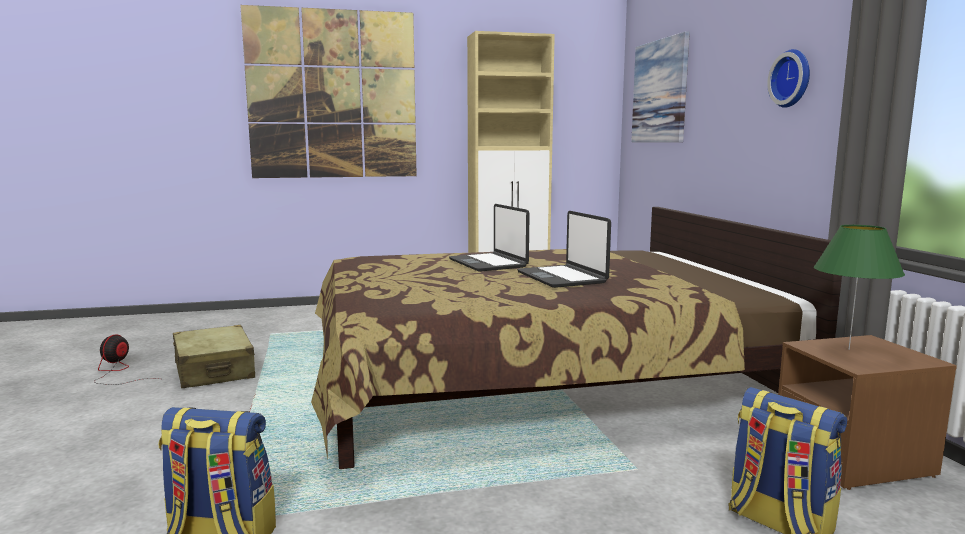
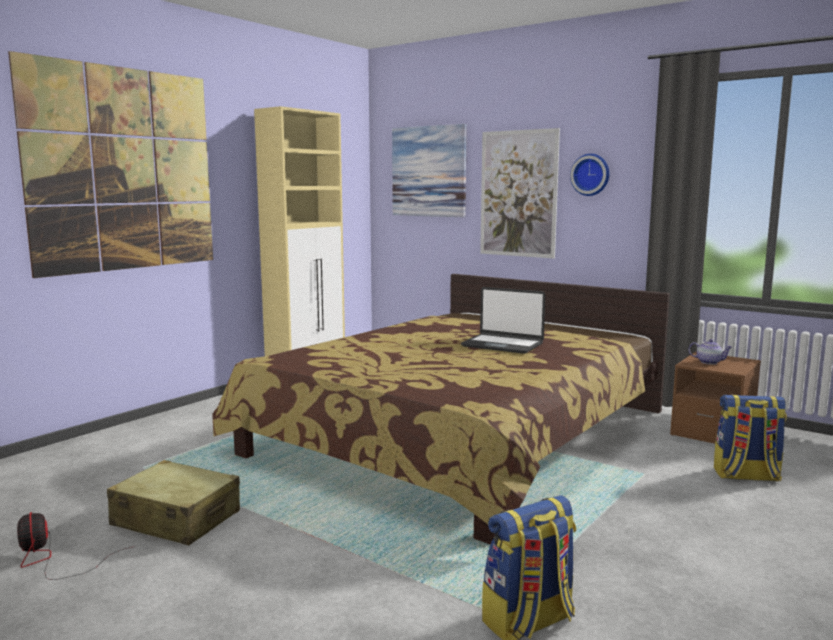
camera: 40 degrees left, 0 degrees up
laptop [449,204,530,272] -> none
green table lamp [814,225,905,350] -> teapot [688,339,732,365]
none -> picture [480,128,560,258]

